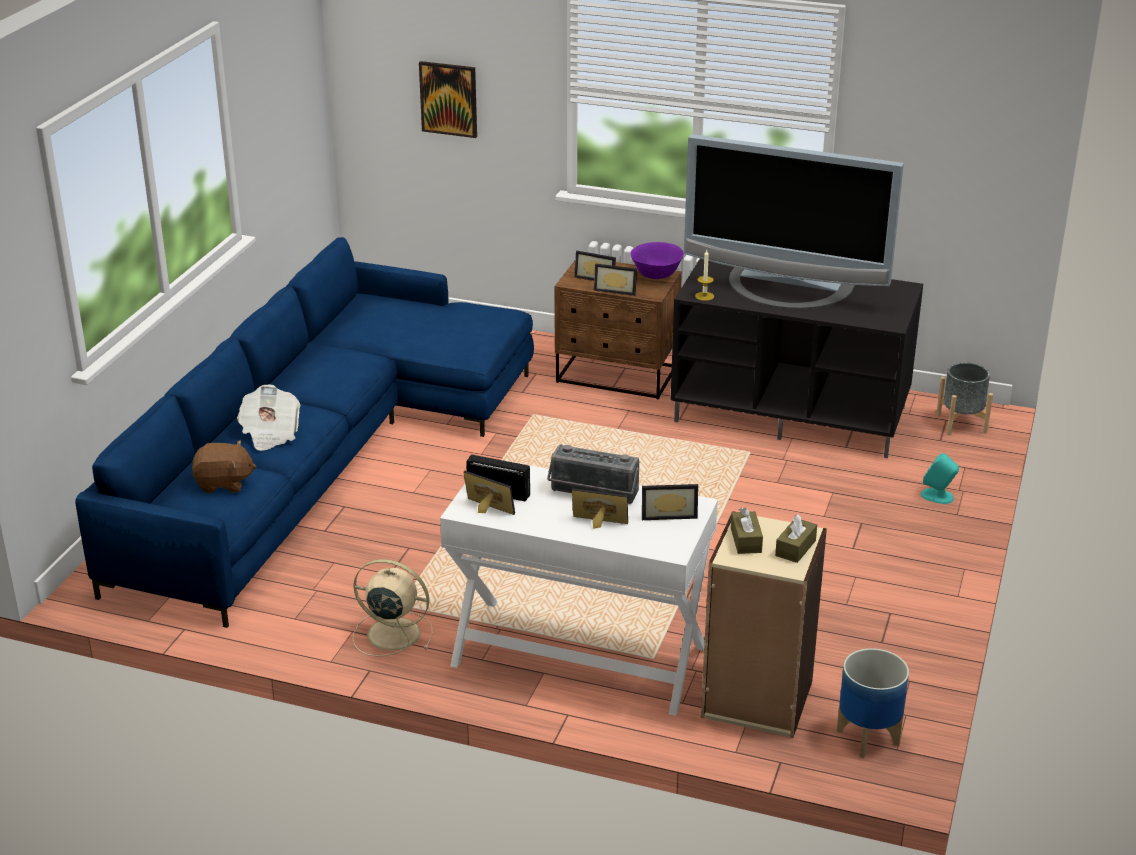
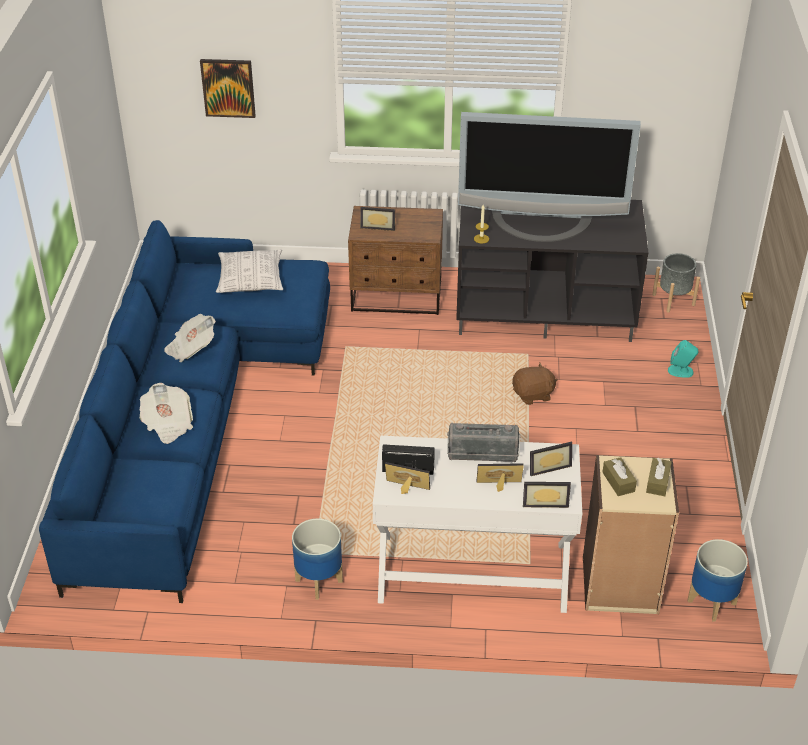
camera: 15 degrees left, 10 degrees up
brown plush toy [192,440,257,493] -> brown plush toy moved to [512,363,557,405]
beige fan [353,559,433,657] -> planter [292,518,343,600]
picture frame [594,264,637,296] -> picture frame moved to [523,482,571,508]
purple bowl [630,242,684,279] -> none
none -> newspaper [164,314,216,362]
none -> pillow [216,249,283,293]

